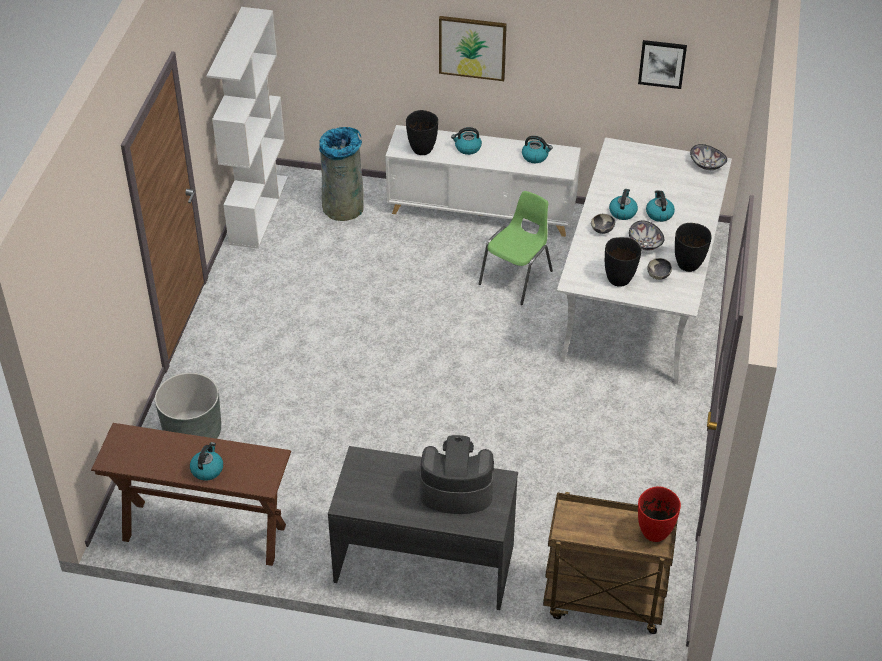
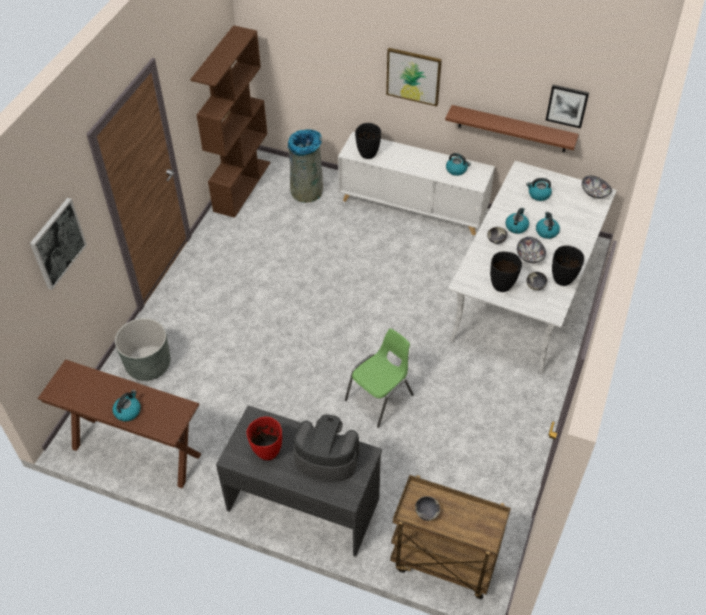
camera: 10 degrees right, 5 degrees up
white bookcase [207,7,288,249] -> brown bookcase [190,25,270,218]
kettle [451,127,482,155] -> kettle moved to [526,178,552,201]
green chair [479,191,553,305] -> green chair moved to [345,329,414,428]
red vase [638,486,681,542] -> red vase moved to [247,417,282,460]
none -> picture [30,198,87,290]
none -> bowl [415,496,440,521]
none -> brown shelf [445,105,579,152]

